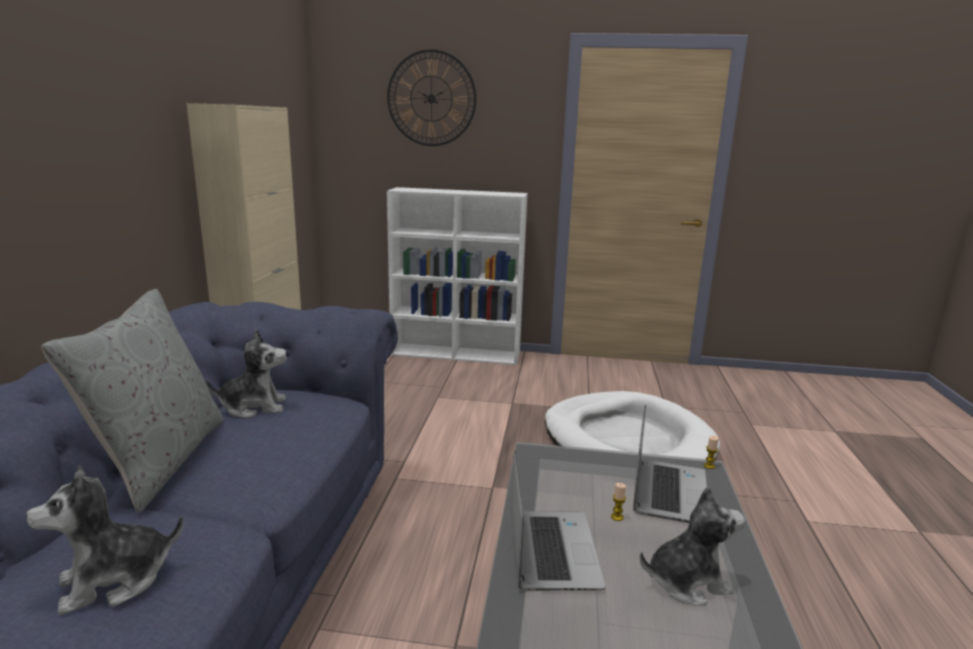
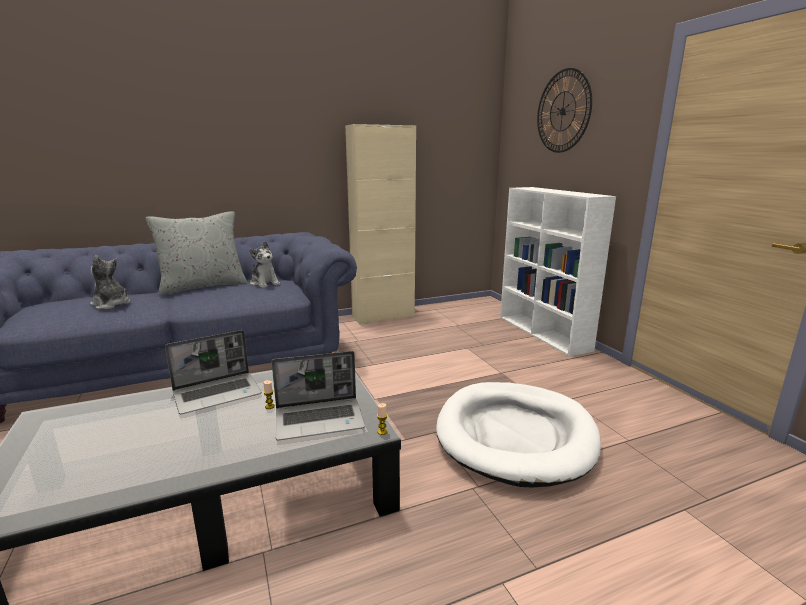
camera: 60 degrees right, 0 degrees up
plush toy [640,486,745,606] -> none

